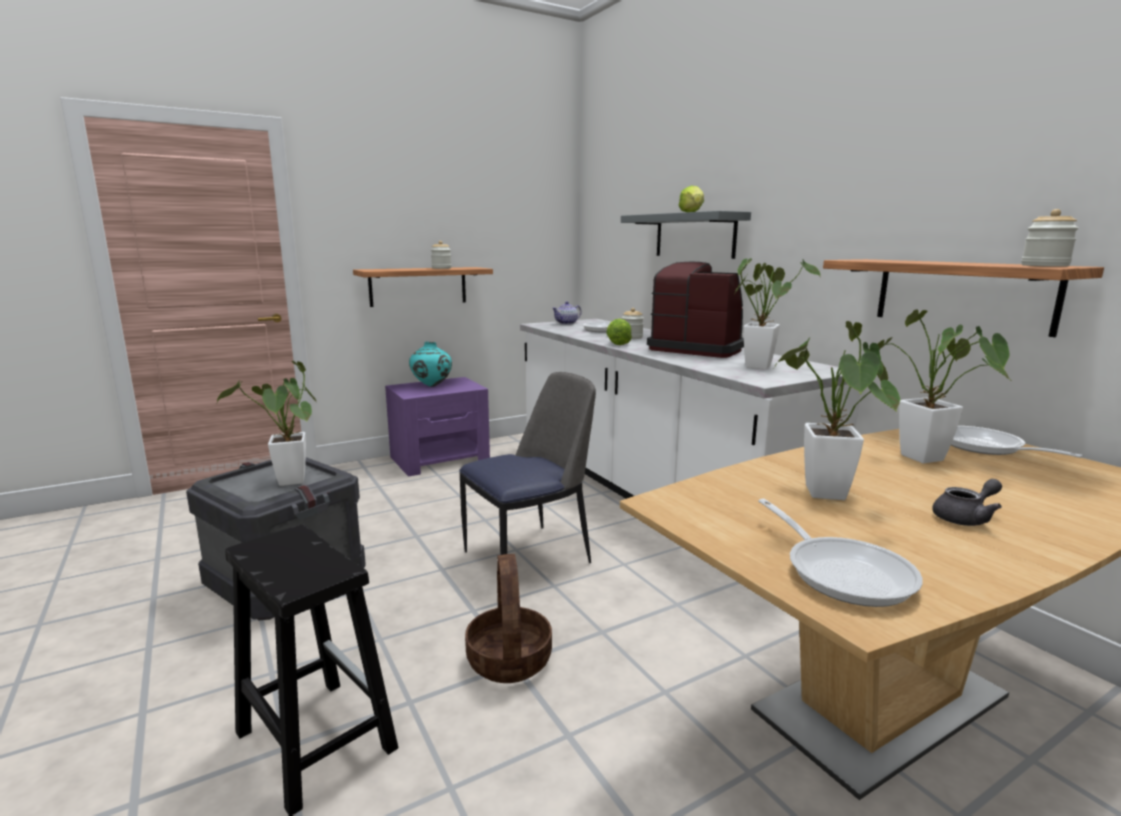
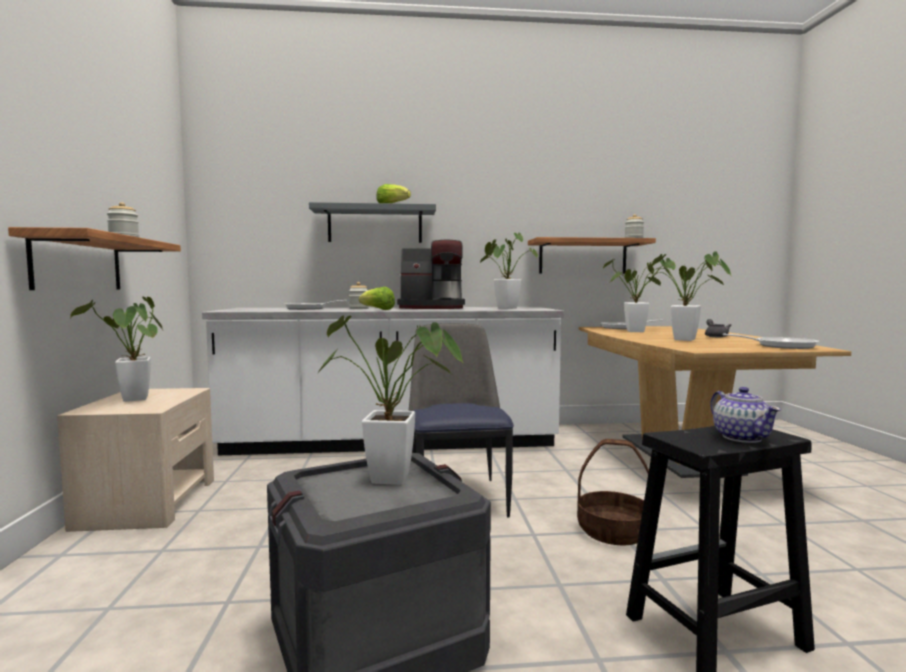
camera: 65 degrees left, 10 degrees down
purple nightstand [385,377,490,476] -> beige nightstand [57,388,214,532]
turquoise vase [409,342,452,387] -> potted plant [70,296,162,402]
teapot [552,302,582,324] -> teapot moved to [710,387,781,443]
coffee machine [647,262,744,358] -> coffee machine turned 150 degrees counterclockwise [397,240,465,309]

